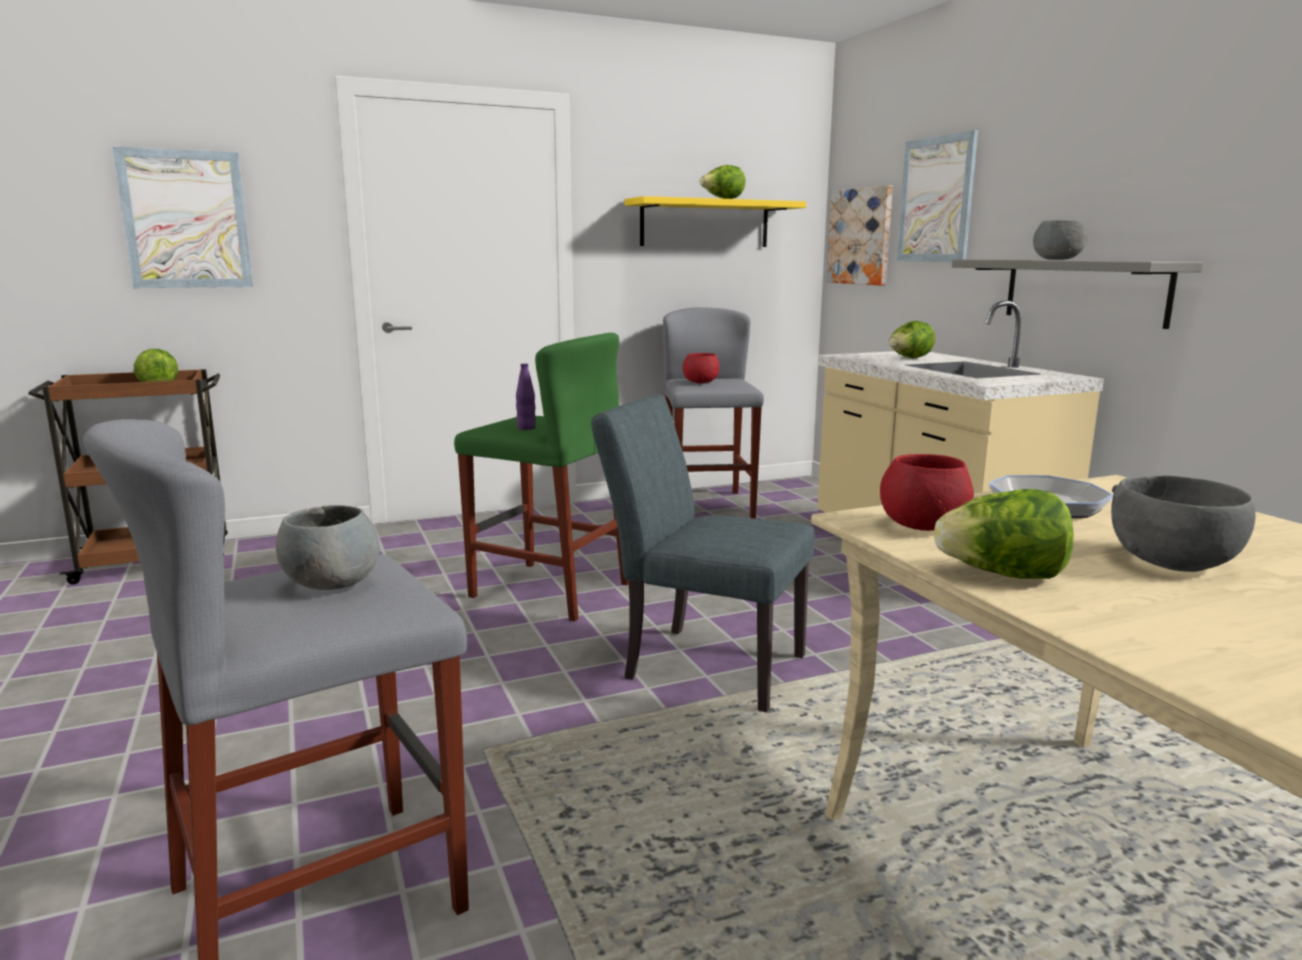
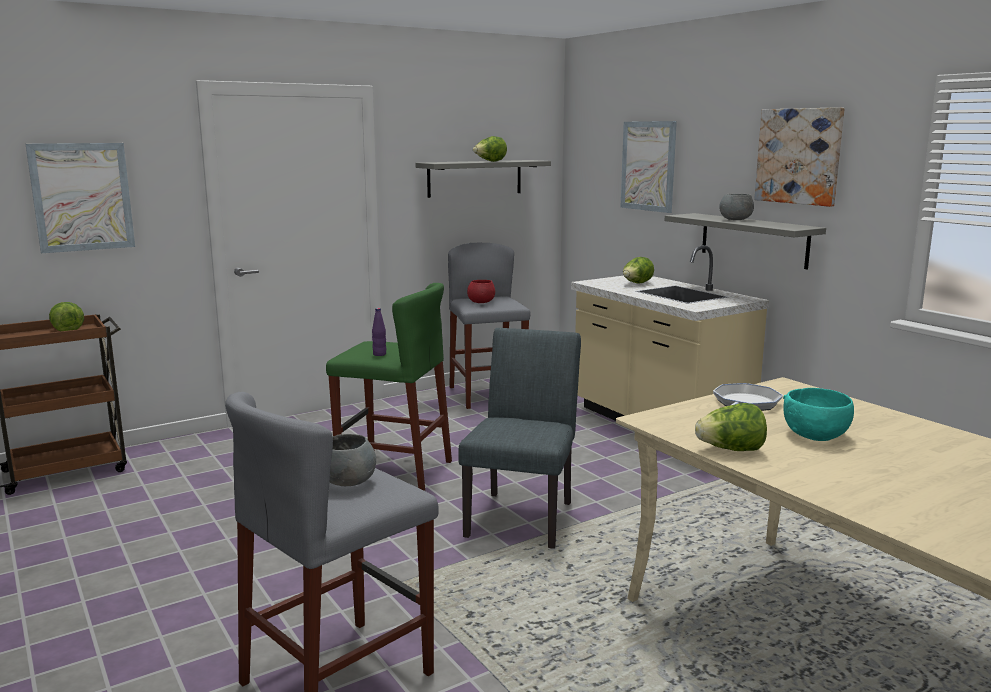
camera: 10 degrees left, 0 degrees up
grey chair [591,395,815,713] -> grey chair turned 90 degrees clockwise [458,328,581,549]
yellow shelf [624,196,806,247] -> grey shelf [415,160,551,198]
picture [826,185,893,285] -> picture moved to [754,107,845,207]
red bowl [880,454,974,531] -> none
grey bowl [1111,475,1256,572] -> turquoise bowl [783,388,854,441]

